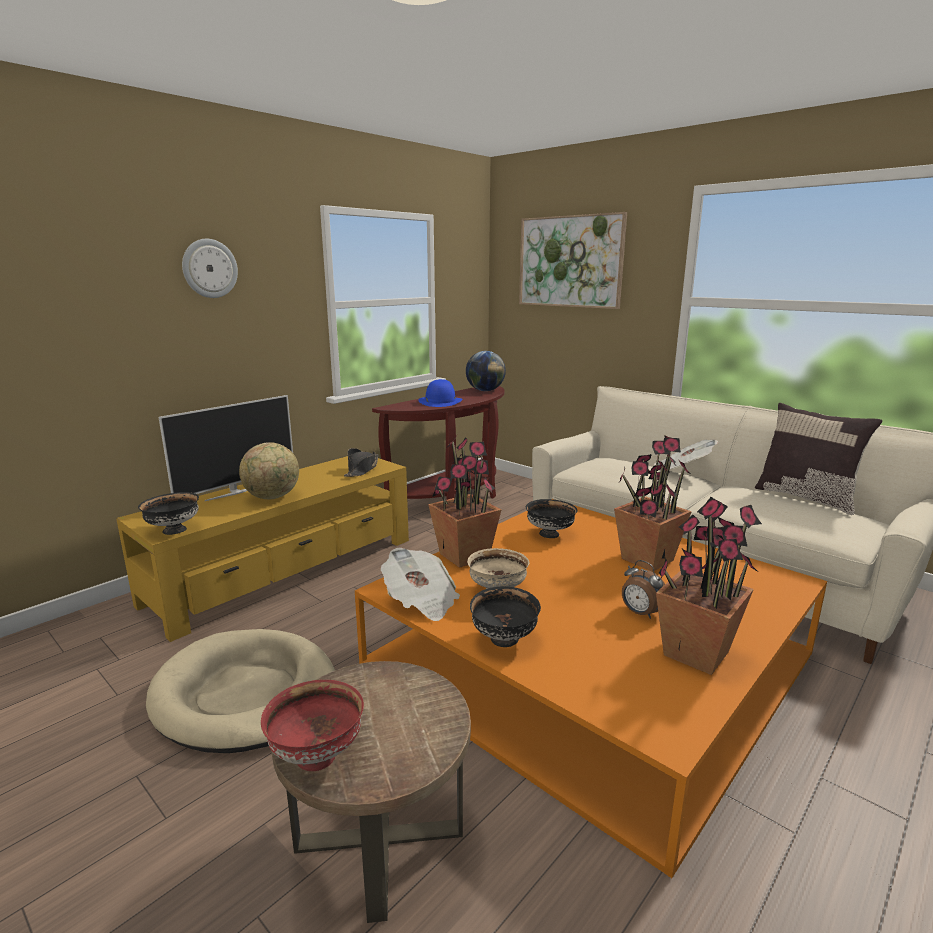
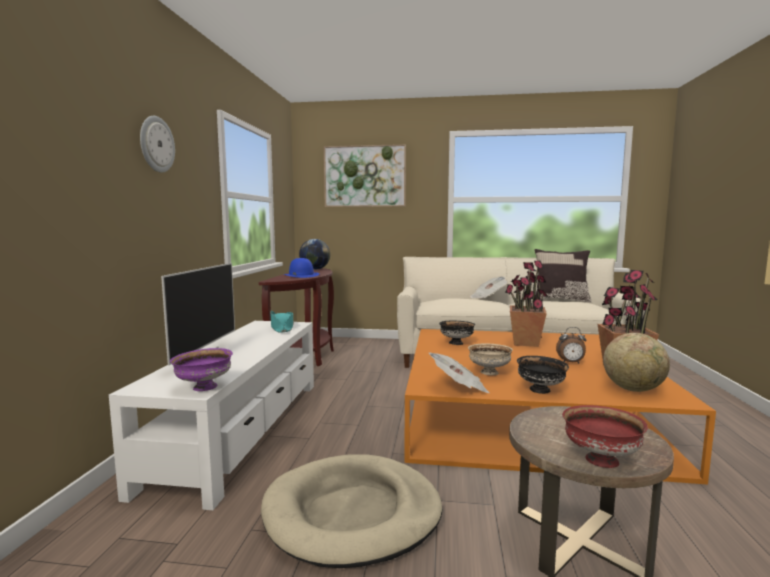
camera: 35 degrees left, 10 degrees down
yellow tv stand [116,456,409,642] -> white tv stand [109,321,314,510]
black bowl [138,492,199,535] -> purple bowl [170,348,233,391]
globe [239,442,299,499] -> globe moved to [603,333,670,392]
black hat [344,448,378,477] -> turquoise hat [270,311,294,333]
potted plant [428,435,501,568] -> none

